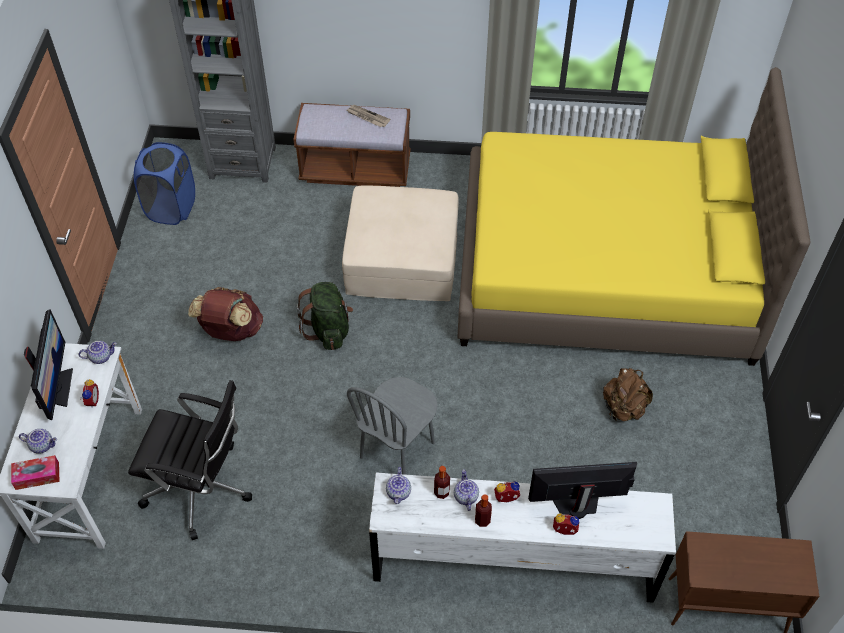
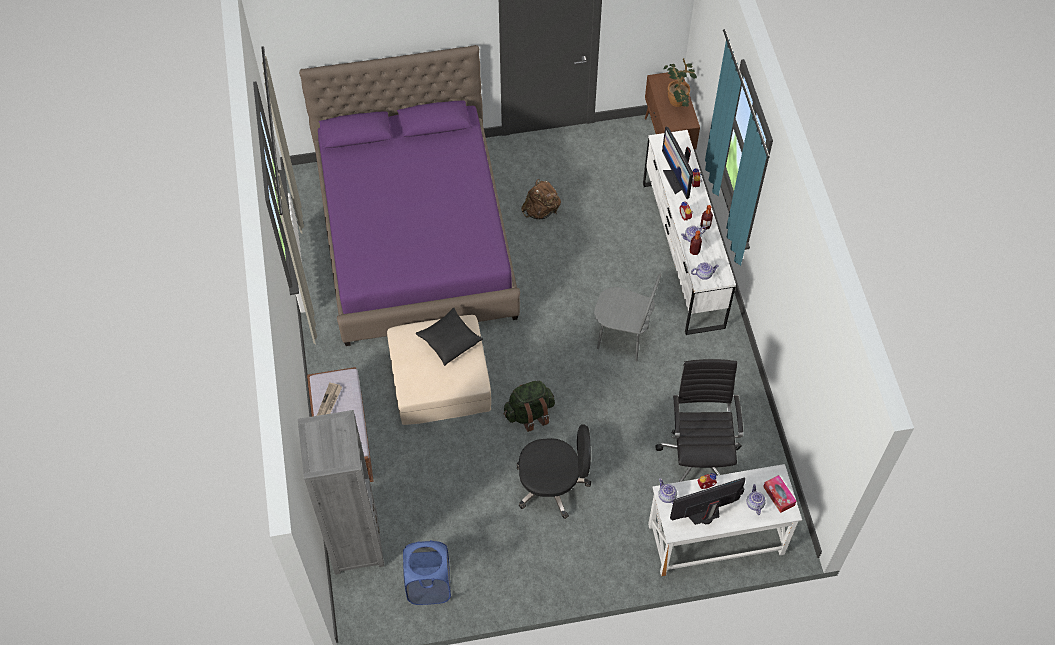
camera: 105 degrees left, 5 degrees up
brown backpack [188,287,263,341] -> black office chair [517,425,591,519]
yellow bed [458,67,811,366] -> purple bed [299,45,520,346]
none -> black pillow [416,307,483,366]
none -> potted plant [664,58,697,107]

